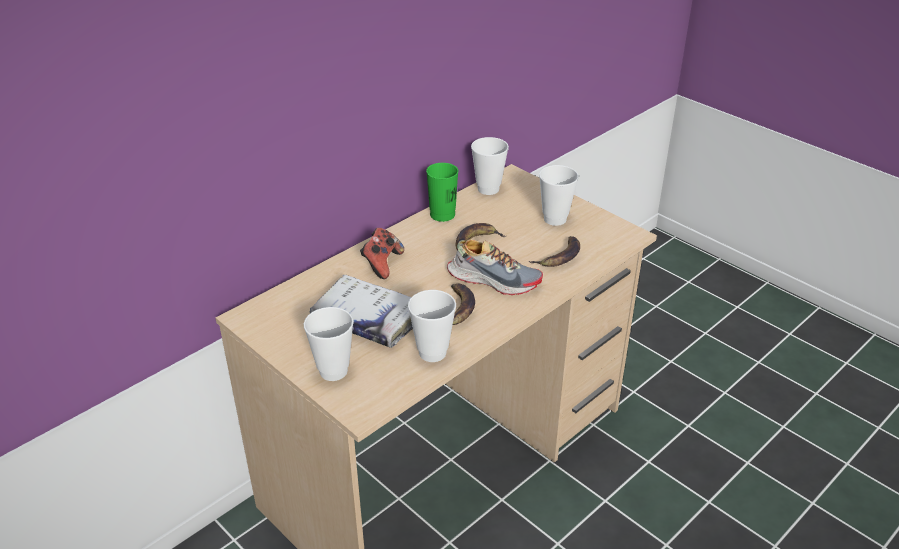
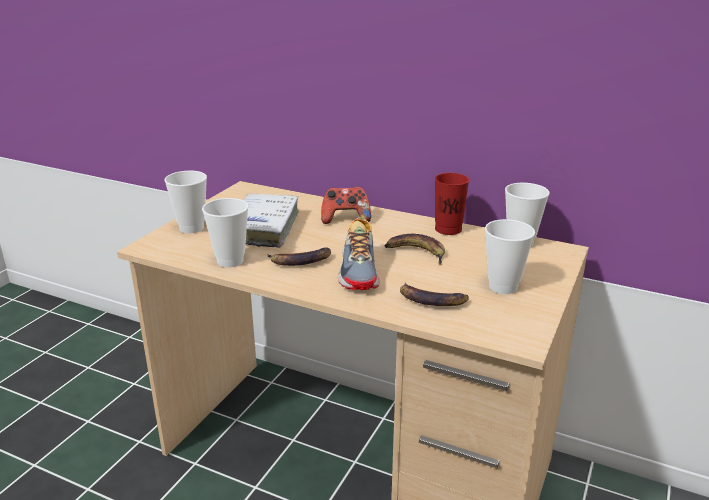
camera: 70 degrees right, 10 degrees down
green cup [426,163,459,222] -> red cup [435,173,469,235]

